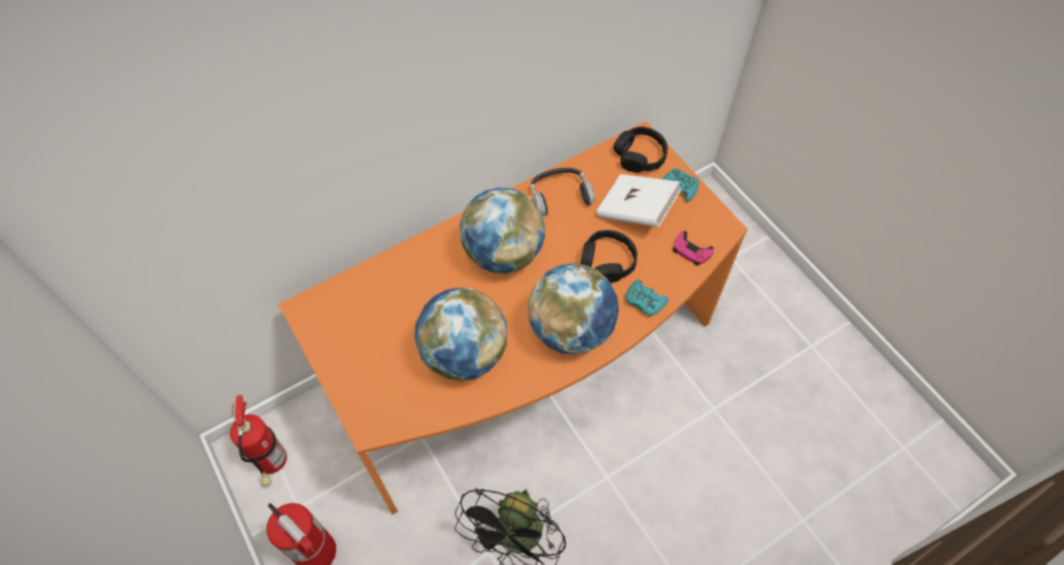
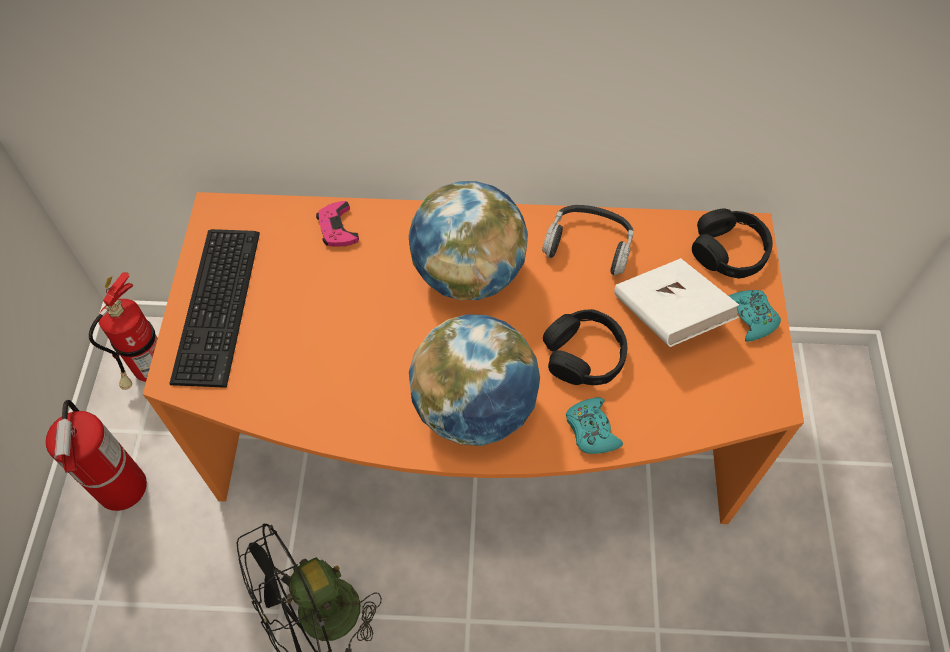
camera: 35 degrees right, 0 degrees up
globe [415,287,507,381] -> none
pink game controller [673,231,714,265] -> pink game controller moved to [316,201,359,247]
none -> keyboard [169,229,260,388]

